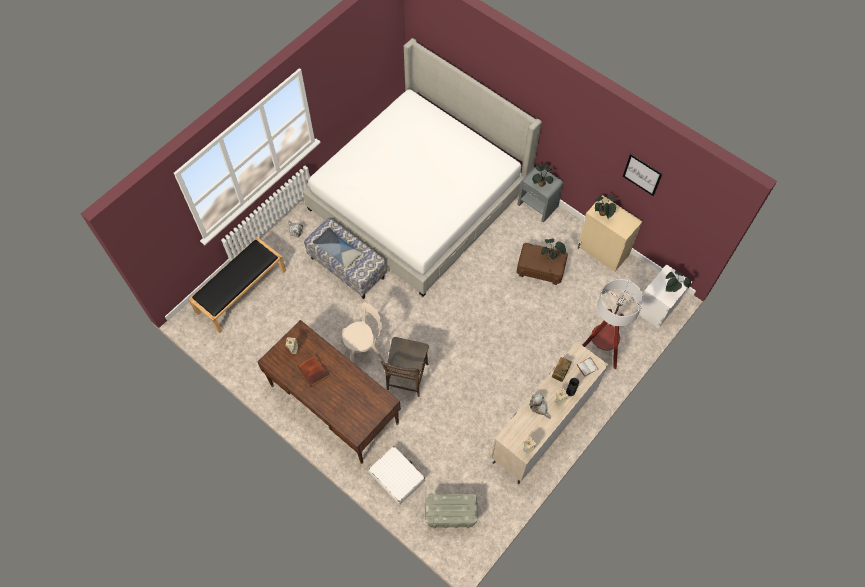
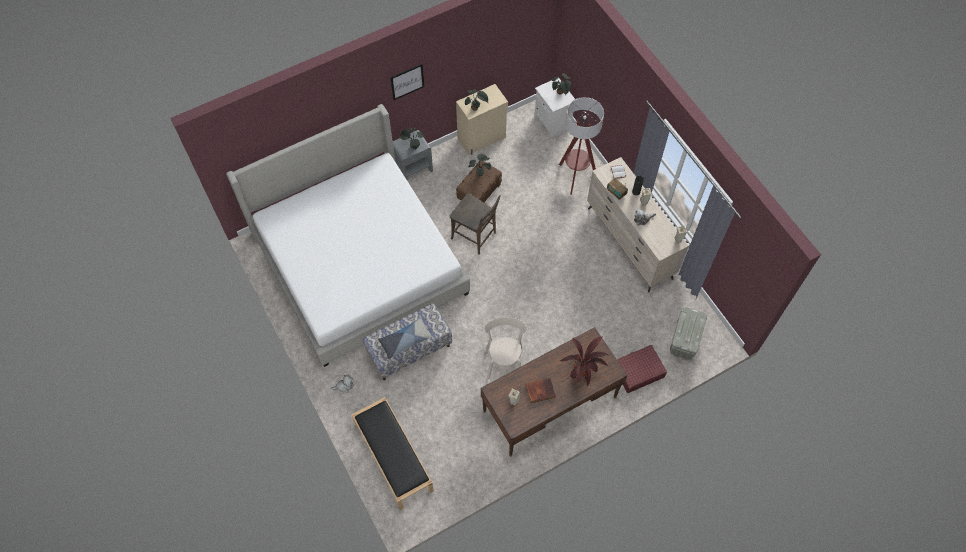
camera: 70 degrees left, 0 degrees up
white suitcase [369,446,425,505] -> red suitcase [617,345,667,393]
brown chair [381,337,429,397] -> brown chair moved to [450,193,501,255]
picture [623,154,663,196] -> picture moved to [390,64,424,100]
none -> potted plant [560,337,608,386]

